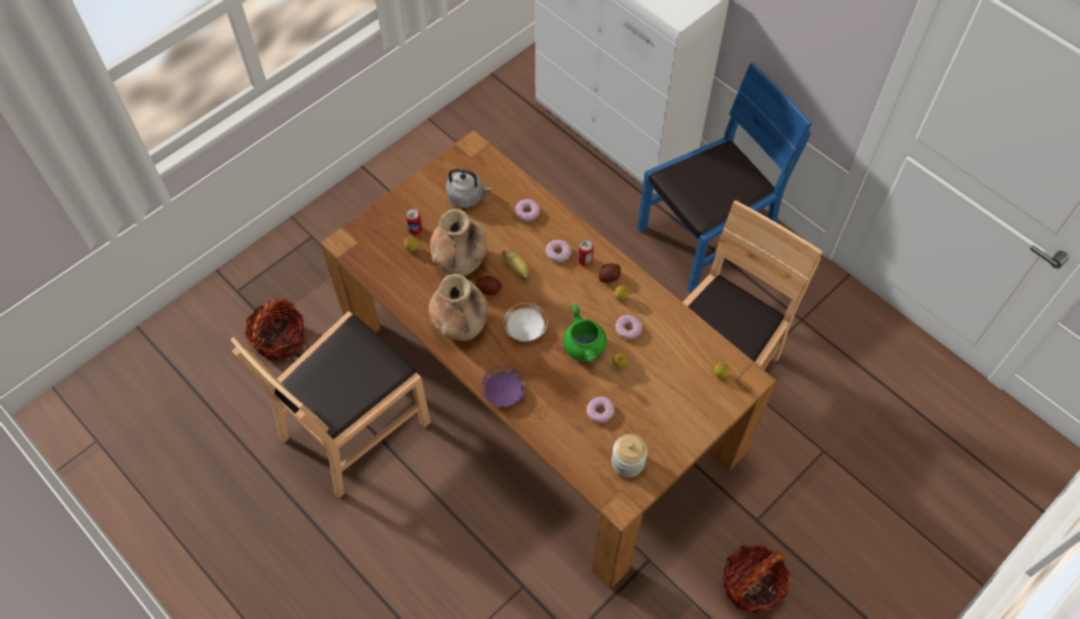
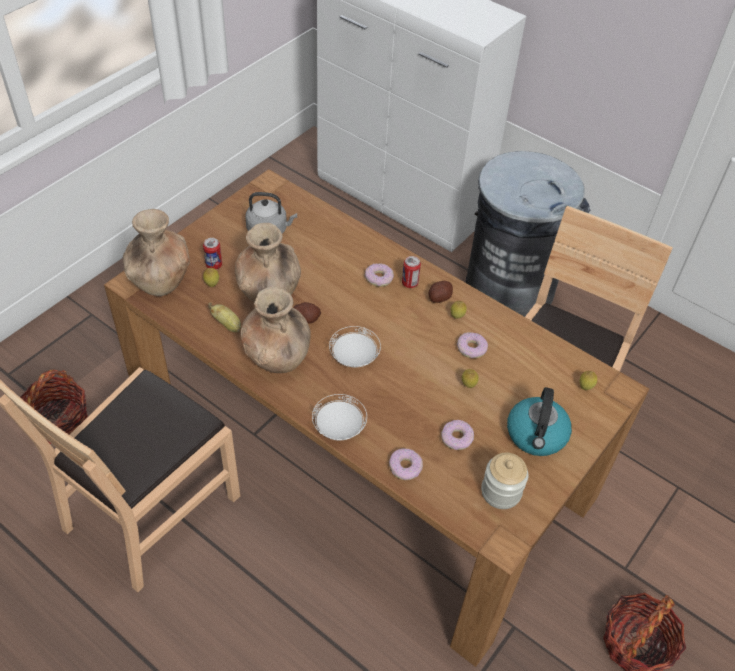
camera: 10 degrees left, 10 degrees down
purple plate [481,366,527,407] -> white plate [312,394,367,440]
banana [502,250,529,279] -> banana moved to [208,302,241,332]
donut [515,199,540,222] -> donut moved to [389,448,423,480]
green cooking pot [563,305,607,363] -> none
blue chair [637,62,812,293] -> grey trash can [465,151,590,317]
none -> brown vase [123,209,190,296]
none -> kettle [507,387,572,456]

